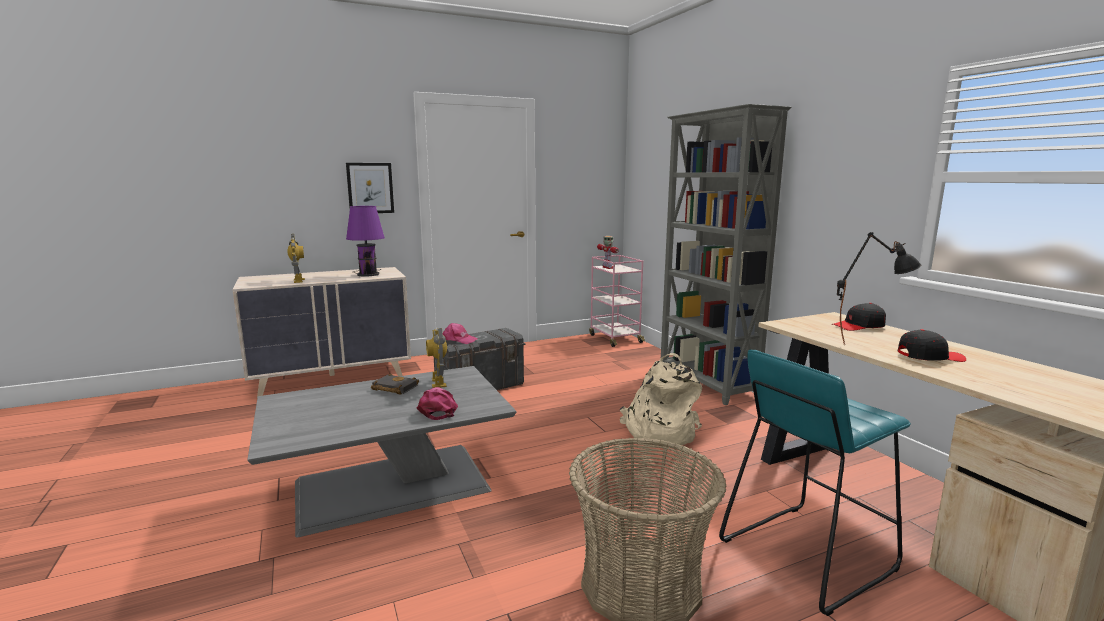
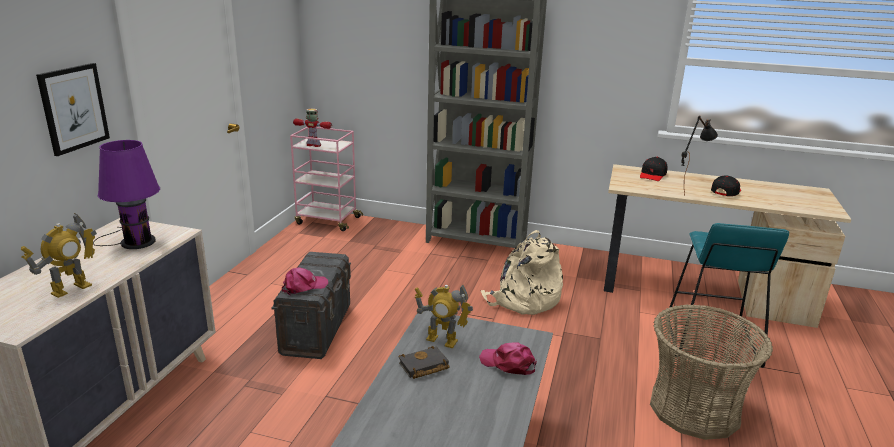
camera: 50 degrees left, 10 degrees up
toy robot [287,234,305,283] -> toy robot turned 105 degrees clockwise [21,213,97,298]

